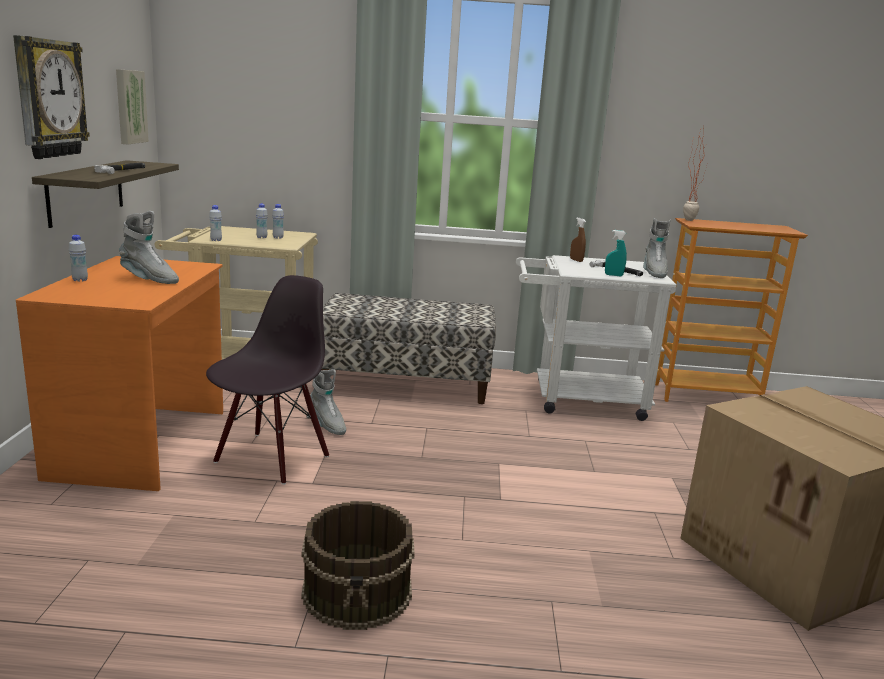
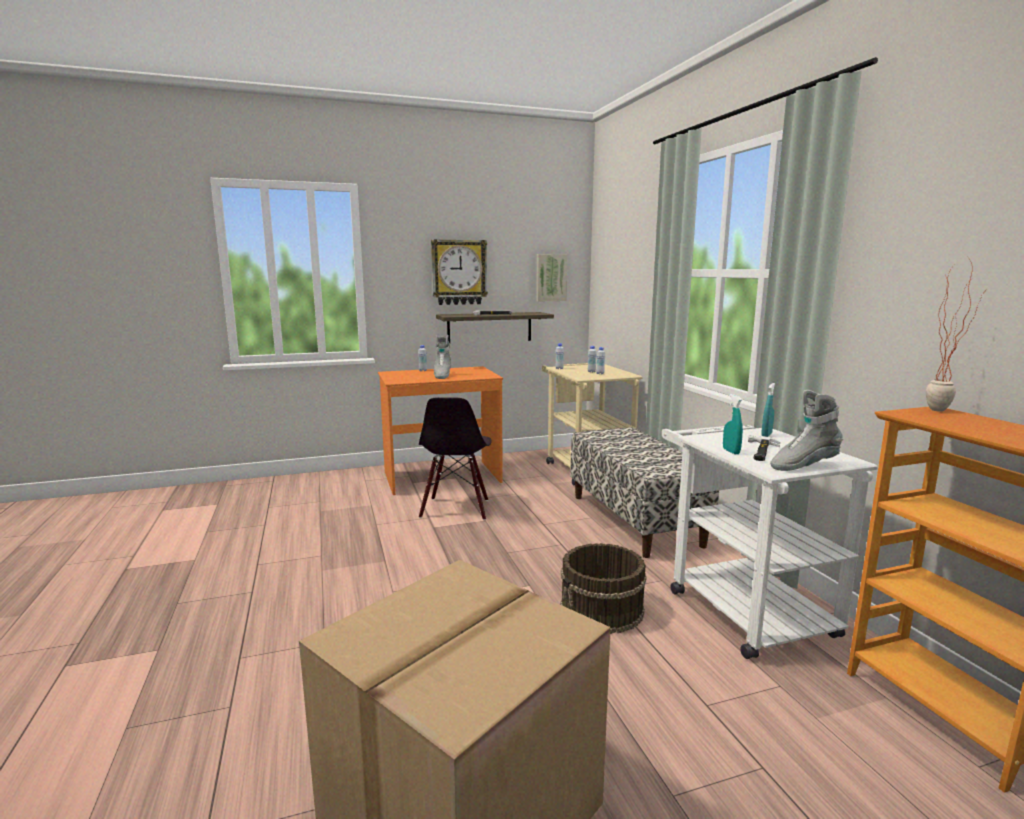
camera: 70 degrees right, 5 degrees down
black chair [206,275,329,485] -> black chair turned 90 degrees clockwise [419,397,492,520]
brown bucket [301,501,415,630] -> brown bucket moved to [560,543,647,634]
grey boot [310,369,346,435] -> none
brown spray bottle [570,218,586,262] -> turquoise spray bottle [761,383,775,437]

